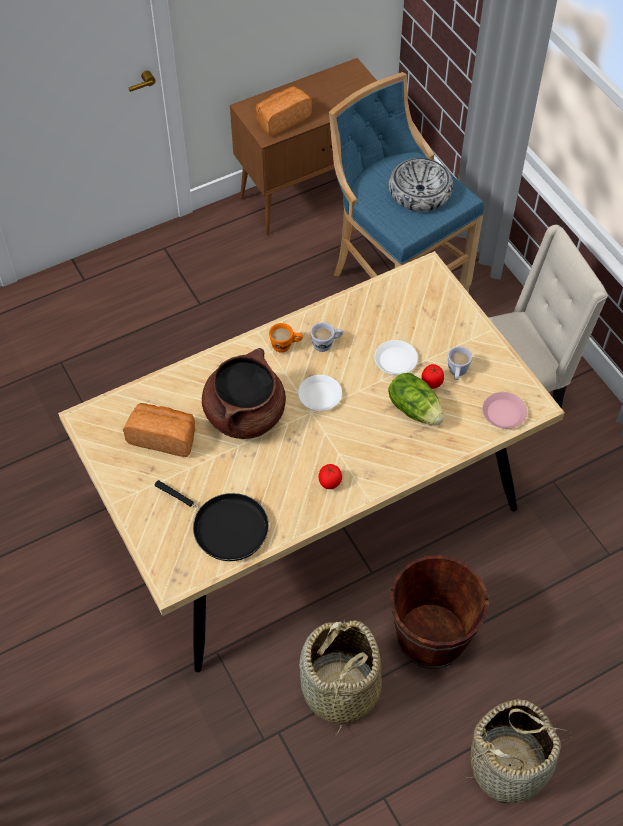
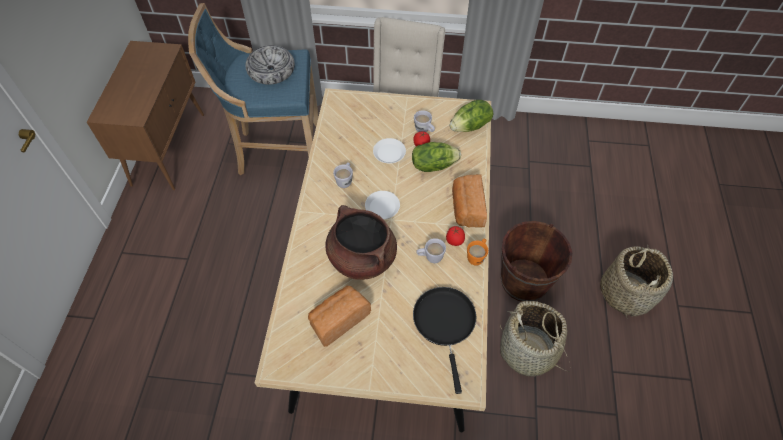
camera: 55 degrees left, 0 degrees up
black frying pan [154,480,269,561] -> black frying pan turned 75 degrees counterclockwise [413,287,476,394]
bread [256,86,312,137] -> bread moved to [452,174,487,228]
orange mug [269,323,303,353] -> orange mug moved to [467,239,488,266]
pink plate [482,392,527,429] -> lettuce [450,100,493,132]
none -> white mug [416,238,446,263]

